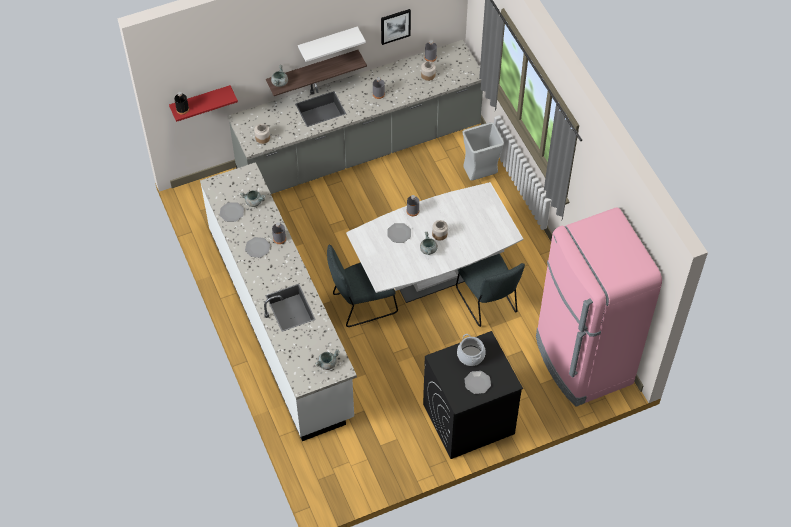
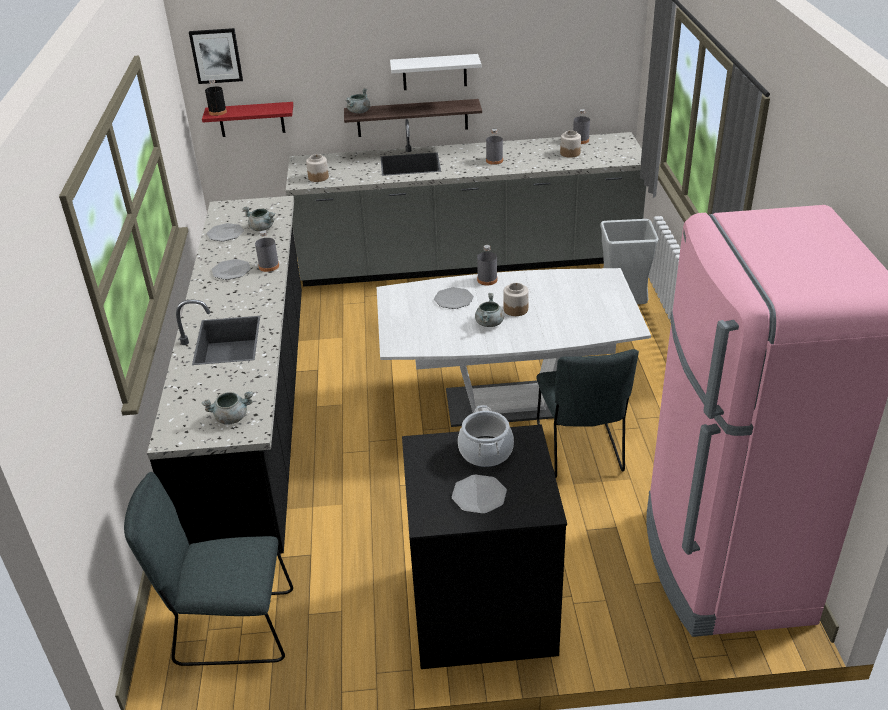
camera: 20 degrees right, 20 degrees down
white counter [200,162,357,441] -> black counter [147,196,302,554]
grey chair [327,245,398,327] -> grey chair moved to [124,472,293,666]
picture [381,9,411,45] -> picture moved to [189,28,243,84]

